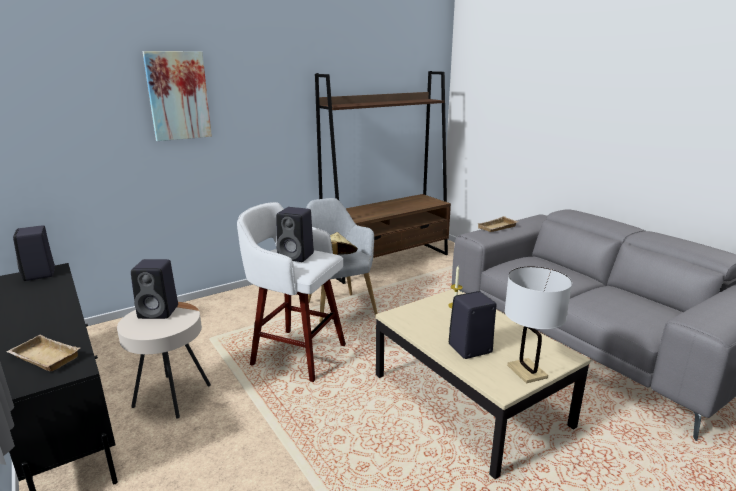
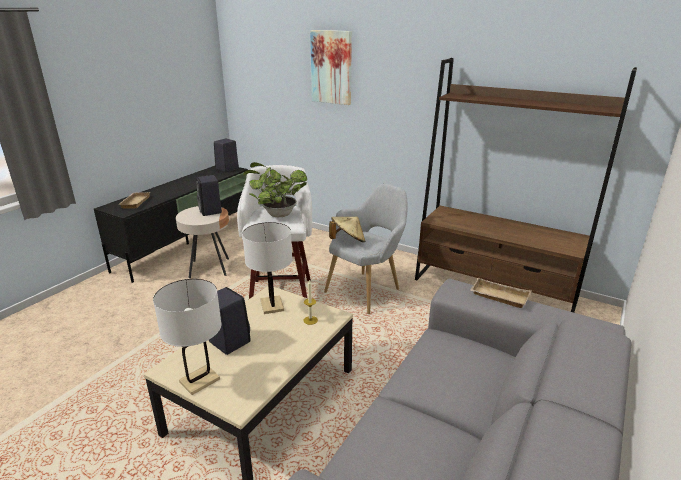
camera: 65 degrees right, 5 degrees up
black speaker [276,207,314,262] -> potted plant [243,162,307,217]
none -> white table lamp [242,222,292,314]

